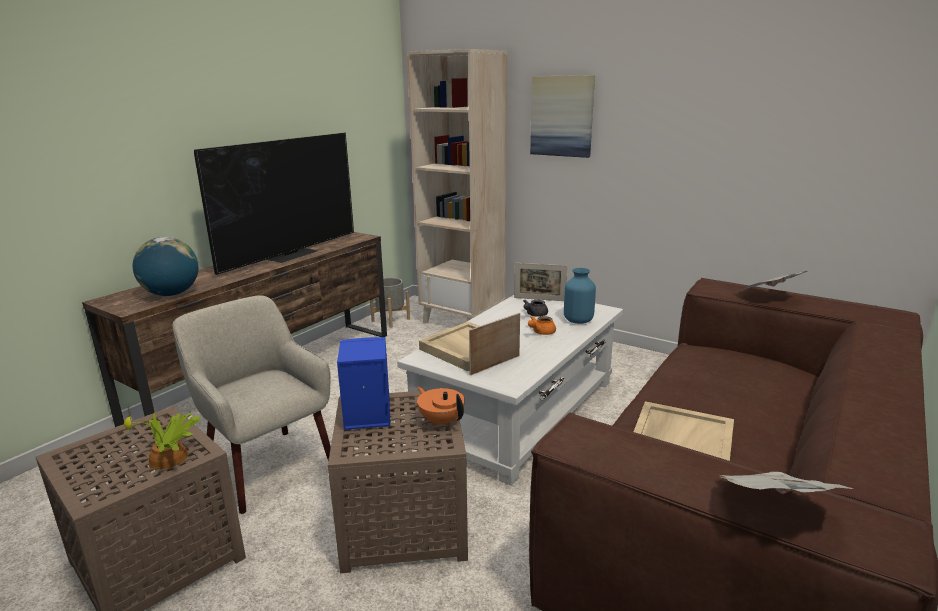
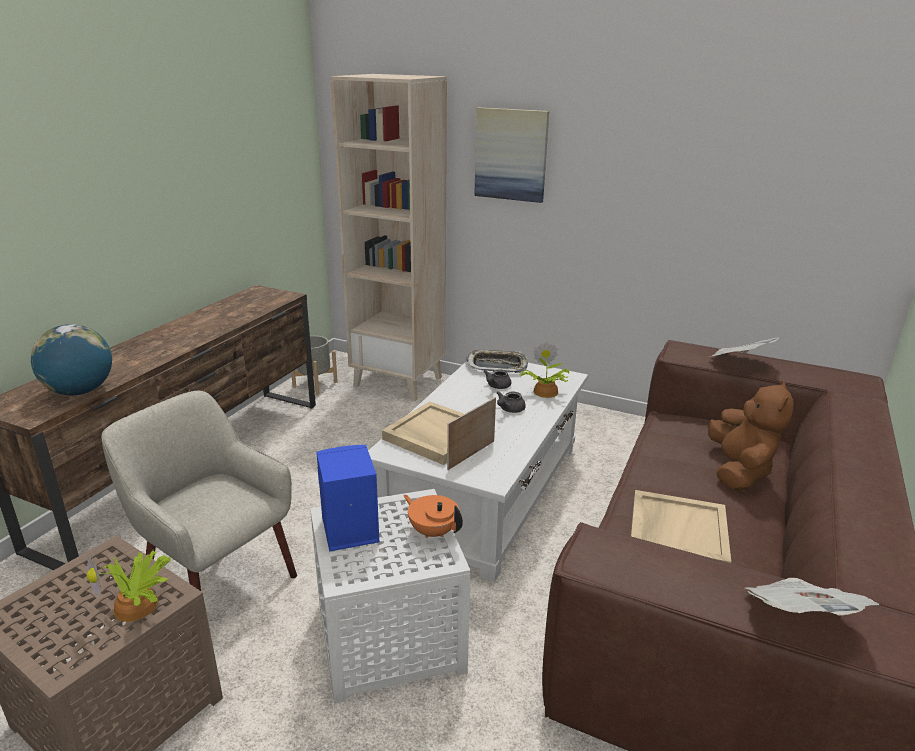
camera: 10 degrees left, 5 degrees up
television [194,133,354,275] -> none
brown side table [328,389,468,574] -> white side table [310,489,470,704]
picture frame [514,263,567,301] -> tray [466,350,528,373]
orange teapot [528,315,556,335] -> grey teapot [496,391,526,413]
blue vase [564,268,596,324] -> potted plant [520,342,569,398]
none -> brown plush toy [708,381,794,491]

